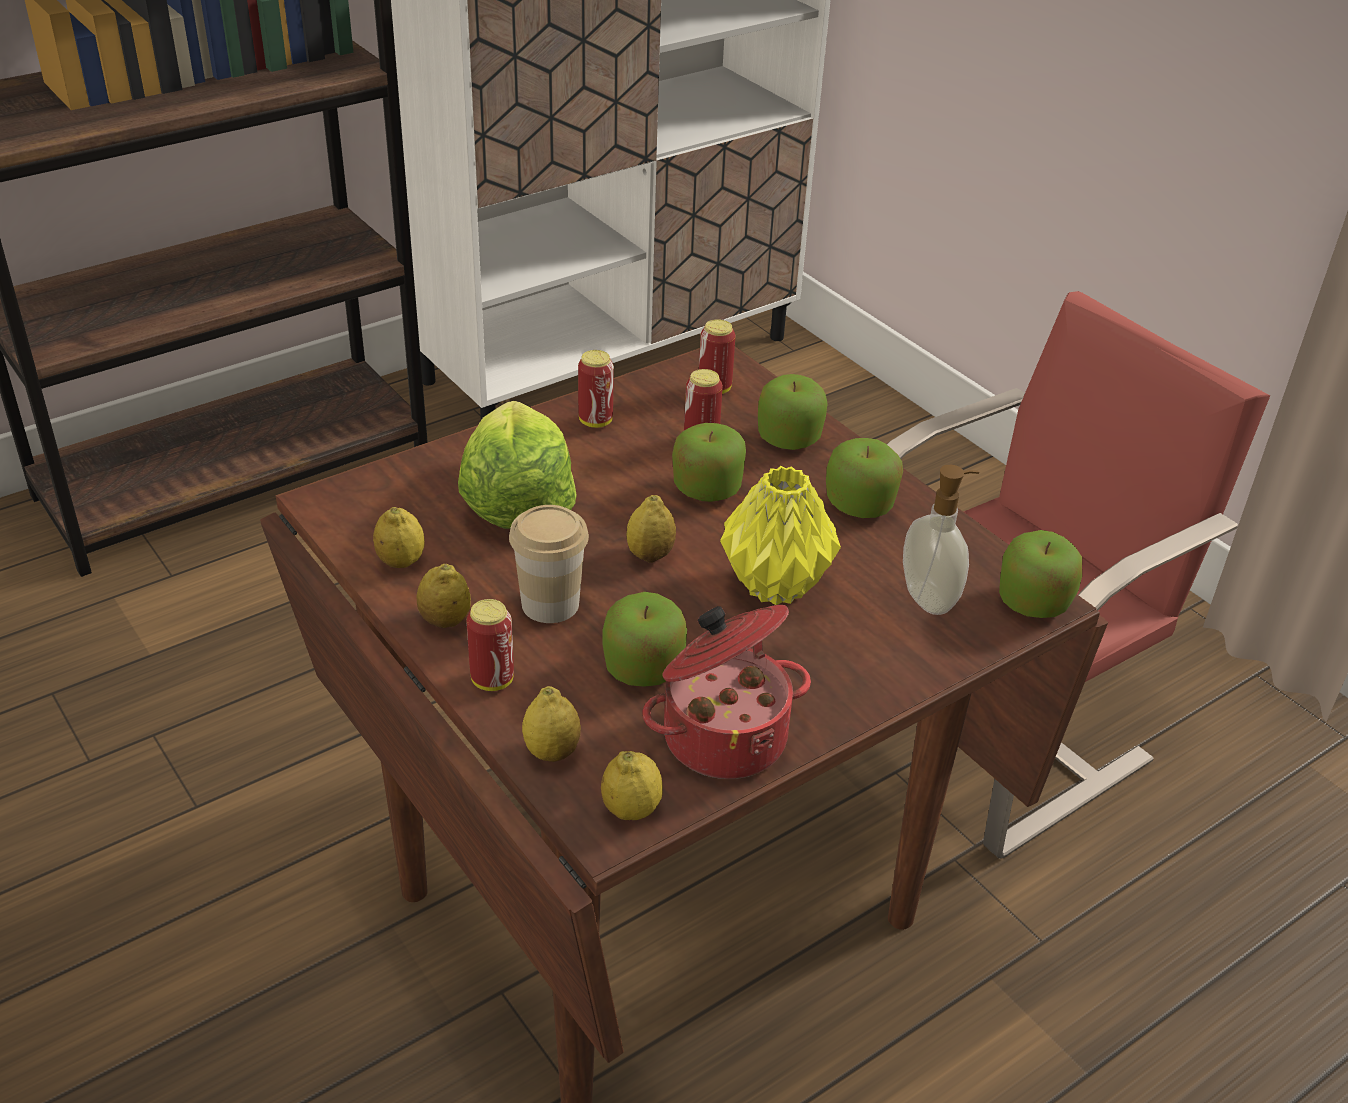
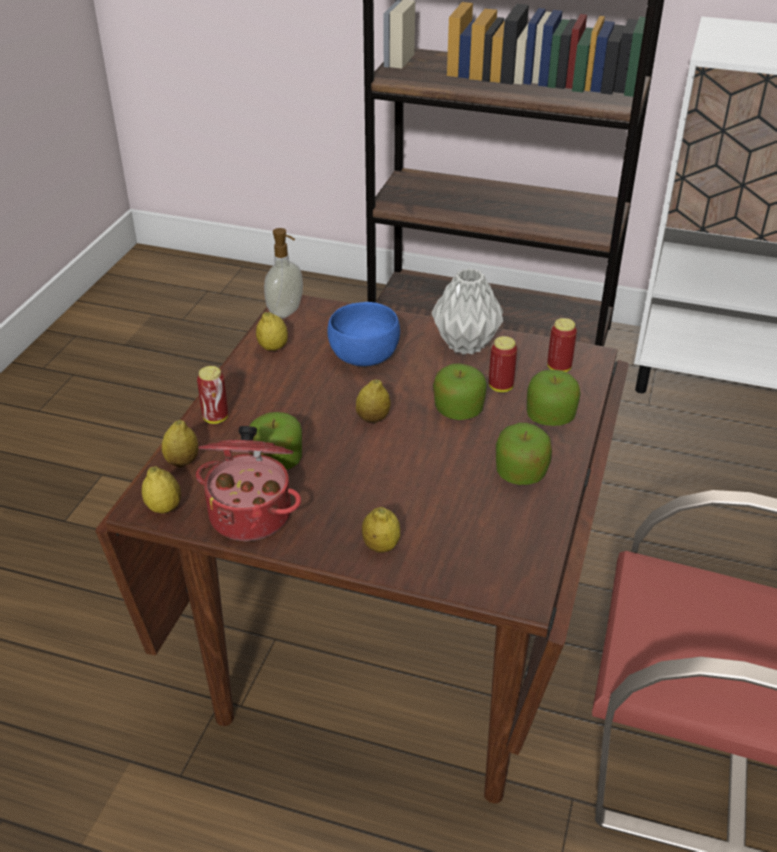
camera: 55 degrees right, 0 degrees up
lemon [416,564,471,628] -> lemon moved to [362,507,400,553]
lettuce [458,401,577,529] -> blue bowl [327,302,400,366]
cup [509,505,589,623] -> none
can [578,350,614,428] -> grey vase [431,268,503,355]
yellow vase [720,466,841,605] -> none
soap dispenser [903,465,979,615] -> soap dispenser moved to [264,228,303,319]
apple [999,530,1082,618] -> none

